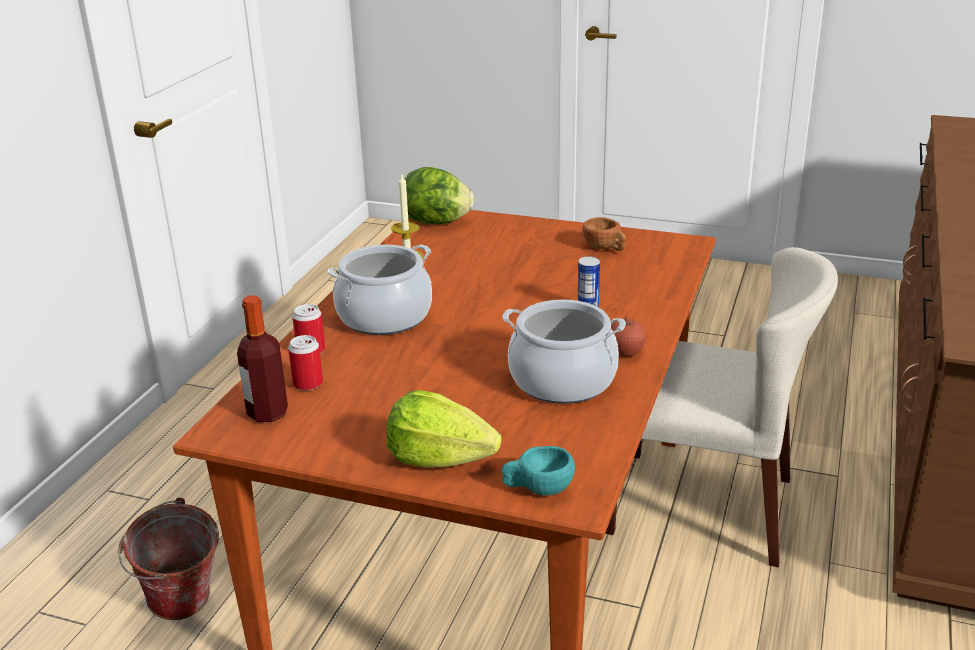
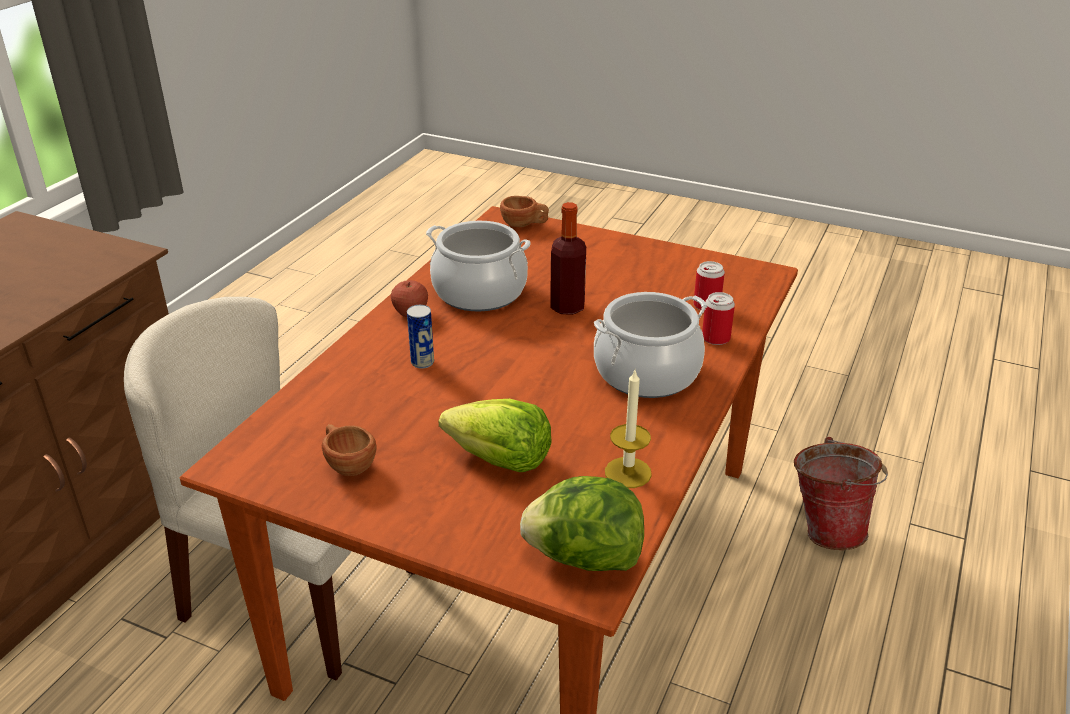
camera: 175 degrees left, 5 degrees up
bottle [237,295,288,422] -> bottle moved to [550,202,586,315]
lettuce [386,390,502,467] -> lettuce moved to [439,399,552,472]
turquoise cup [501,446,575,496] -> brown cup [500,196,549,227]

